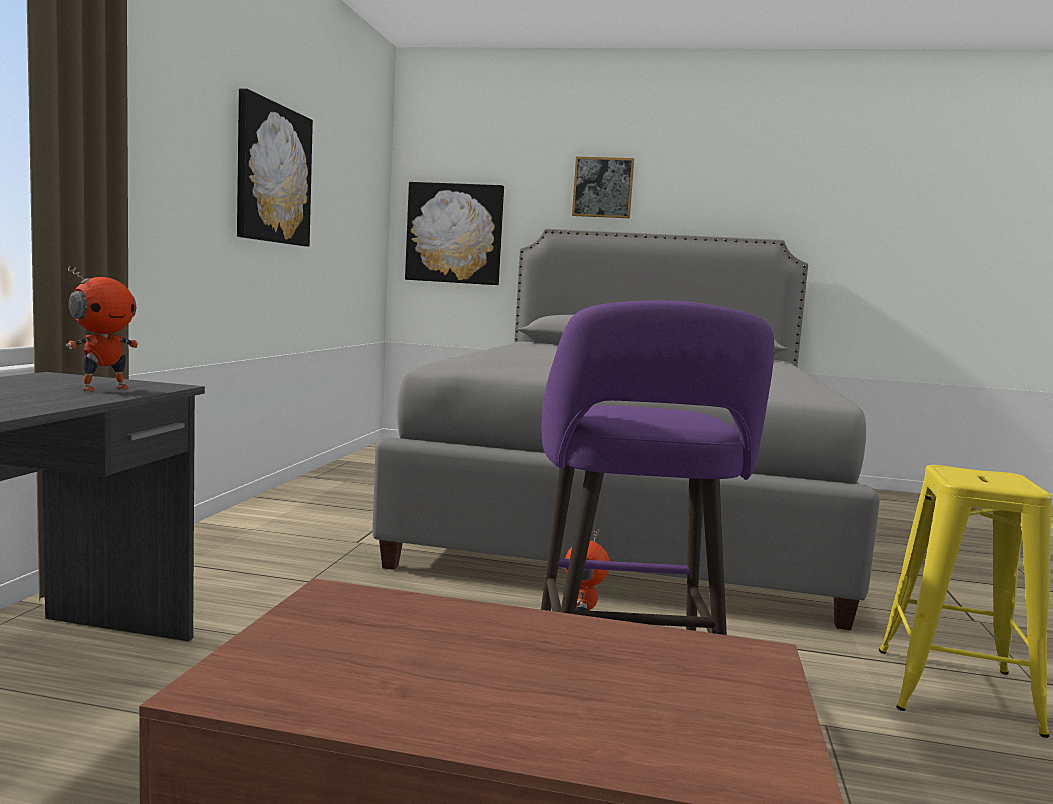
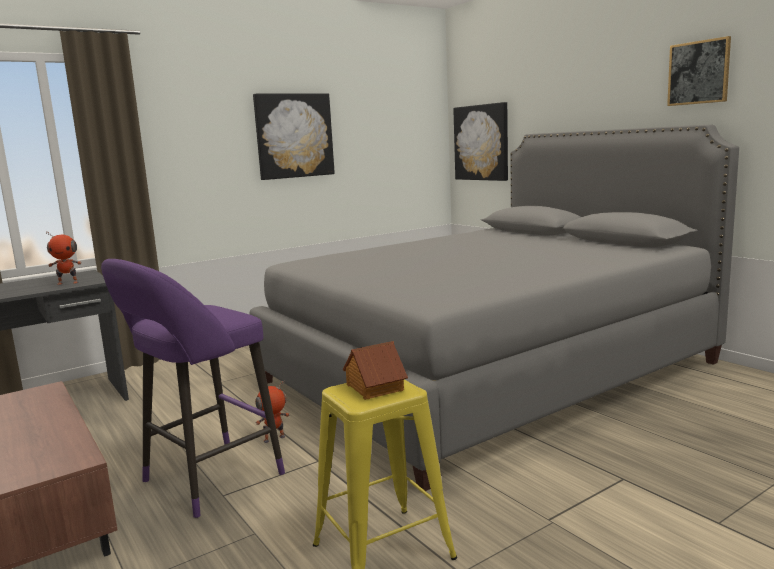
camera: 45 degrees right, 5 degrees up
picture [572,156,634,218] -> picture moved to [667,36,731,106]
none -> toy house [343,341,408,400]

